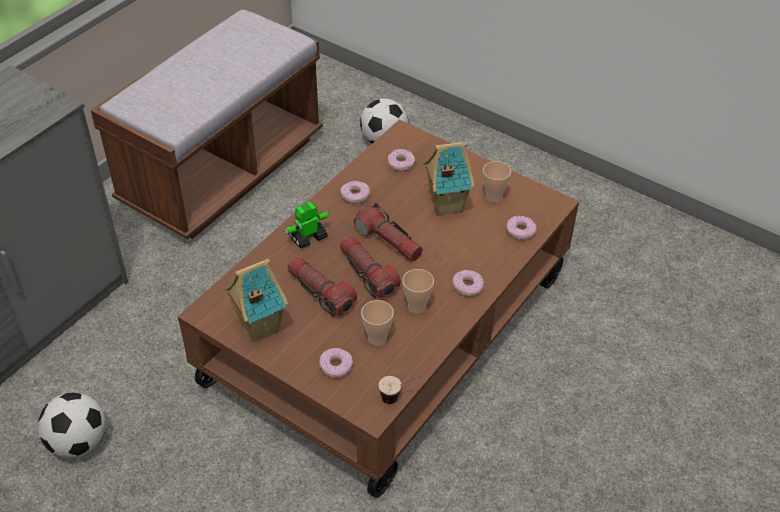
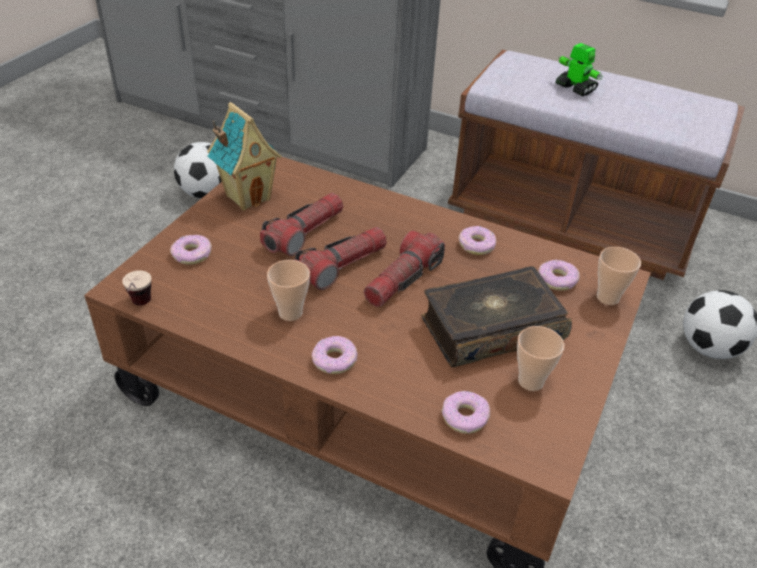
camera: 80 degrees right, 5 degrees down
toy robot [283,201,329,248] -> toy robot moved to [556,43,603,96]
cup [361,300,394,346] -> cup moved to [597,247,641,305]
toy house [423,142,474,216] -> book [421,266,572,368]

